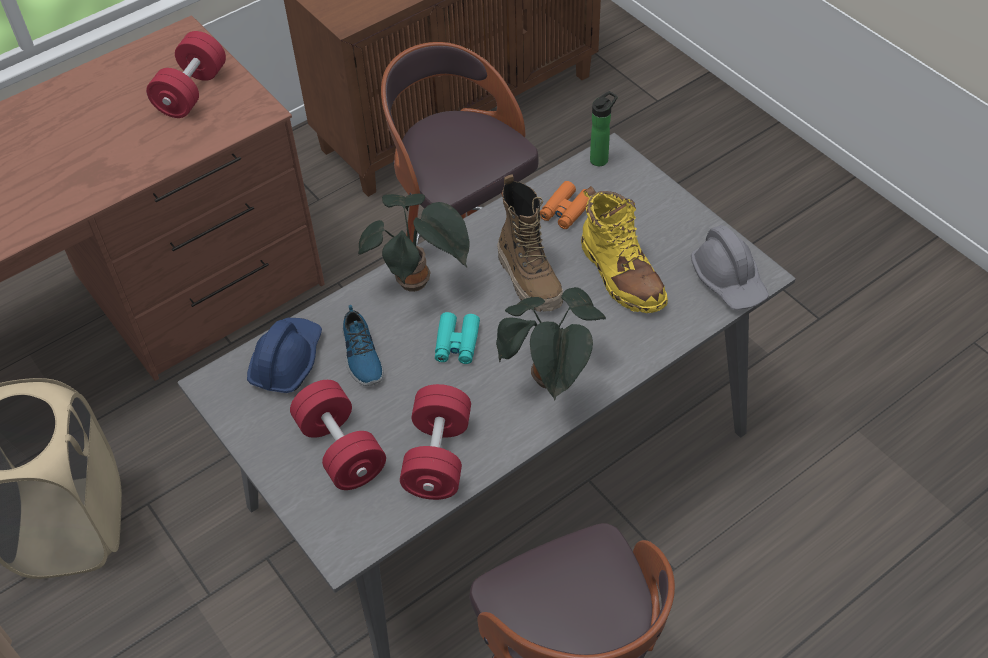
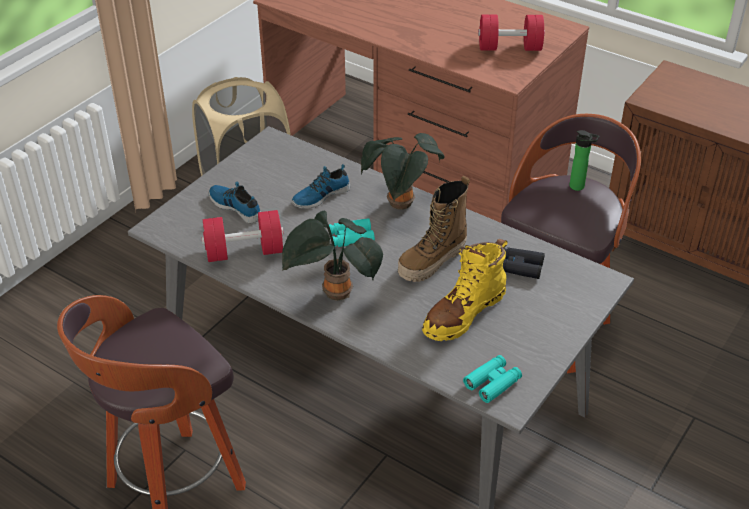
camera: 70 degrees right, 10 degrees down
blue hard hat [247,318,322,393] -> none
red dumbbell [290,380,386,490] -> shoe [209,182,261,223]
orange binoculars [540,181,590,229] -> black binoculars [503,247,545,279]
bottle [590,91,618,166] -> bottle moved to [569,130,599,191]
grey hard hat [691,225,769,310] -> turquoise binoculars [463,355,522,403]

